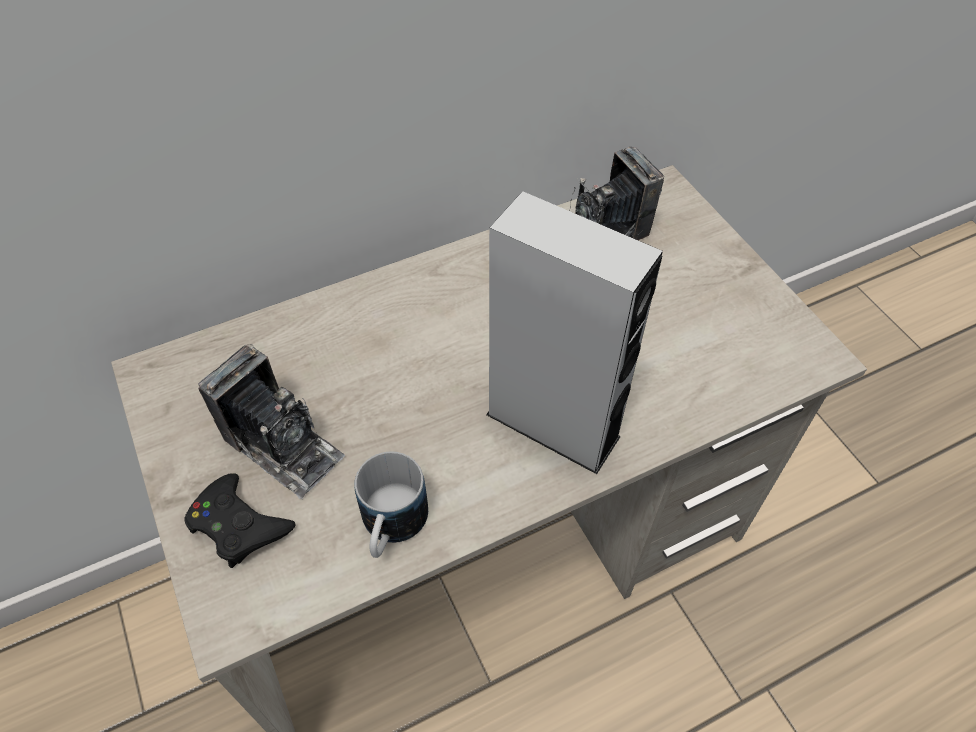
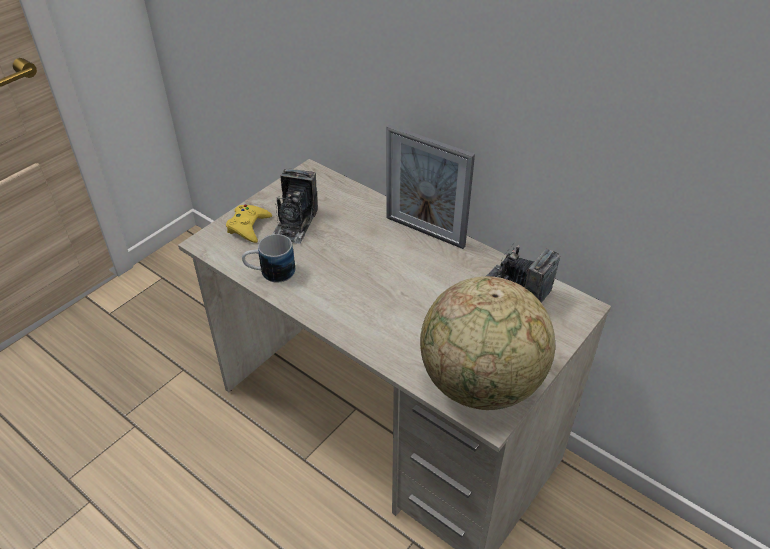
camera: 65 degrees right, 10 degrees down
black game controller [184,473,296,568] -> yellow game controller [226,205,272,243]
grey speaker [486,191,663,474] -> none
none -> picture frame [386,125,475,249]
none -> globe [420,276,555,410]

